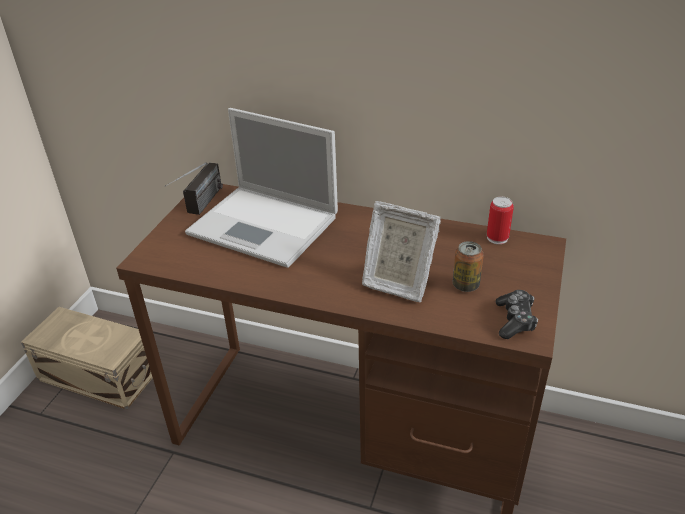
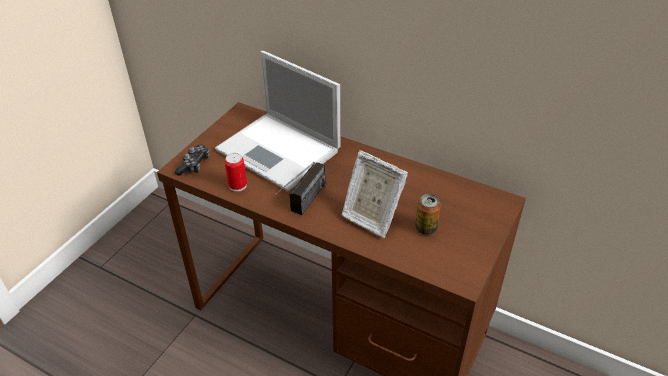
camera: 10 degrees right, 5 degrees up
beige storage box [21,307,153,409] -> none
radio [165,162,223,215] -> radio moved to [274,162,327,215]
can [487,197,514,244] -> can moved to [225,153,247,192]
game controller [496,290,538,339] -> game controller moved to [174,145,210,176]

